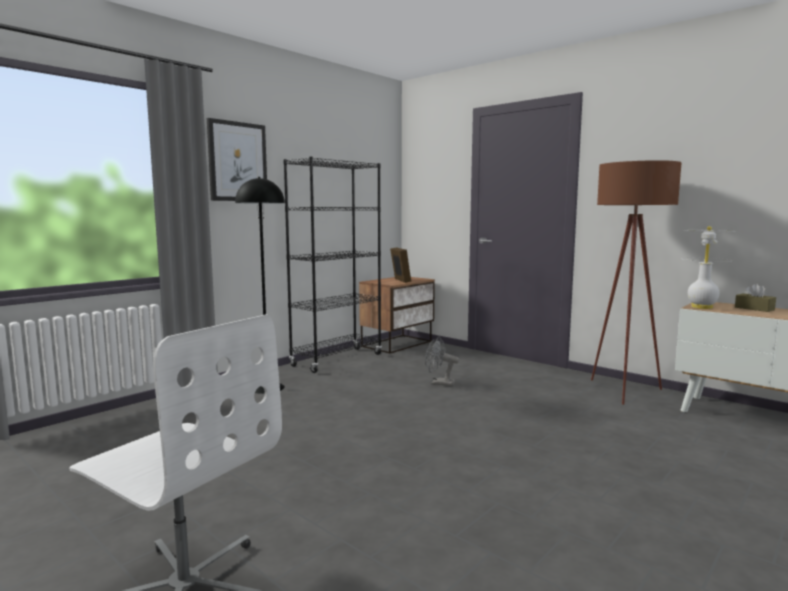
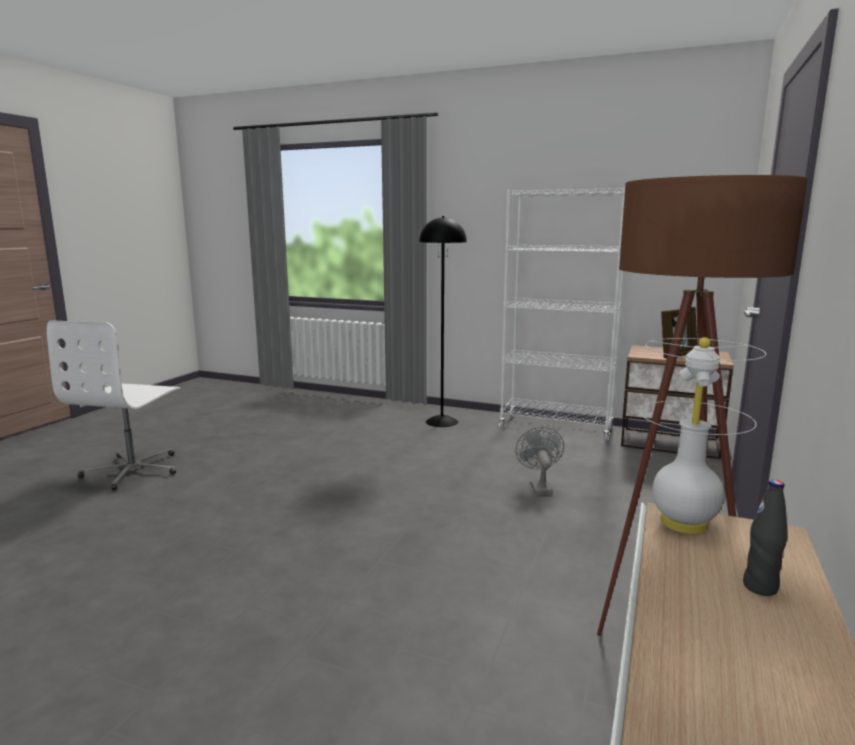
camera: 70 degrees right, 5 degrees up
picture [207,118,267,201] -> none
black bookcase [283,157,382,373] -> white bookcase [499,187,625,442]
brown tissue box [735,283,776,312] -> black bottle [743,480,787,596]

